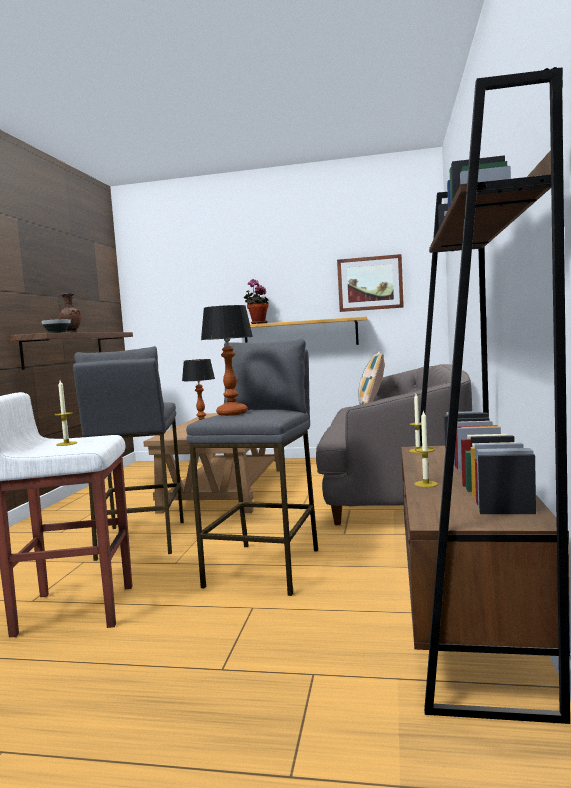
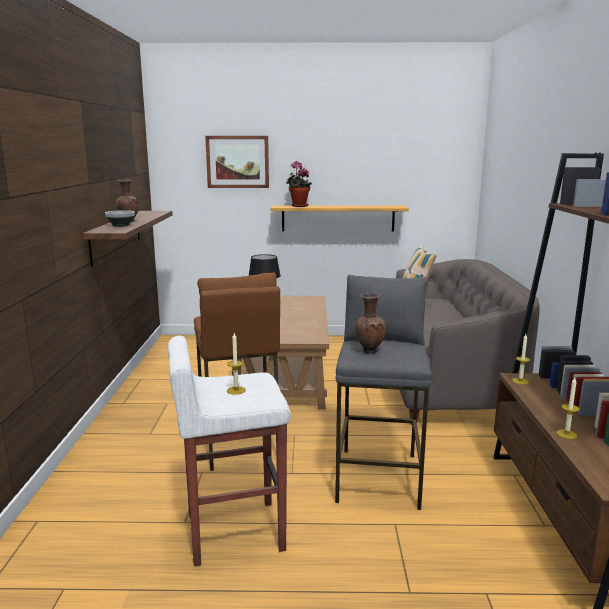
camera: 10 degrees left, 10 degrees up
grey stool [73,346,184,561] -> brown stool [194,272,280,471]
table lamp [201,305,253,416] -> brown vase [355,293,386,354]
picture [337,254,404,312] -> picture moved to [205,136,269,188]

